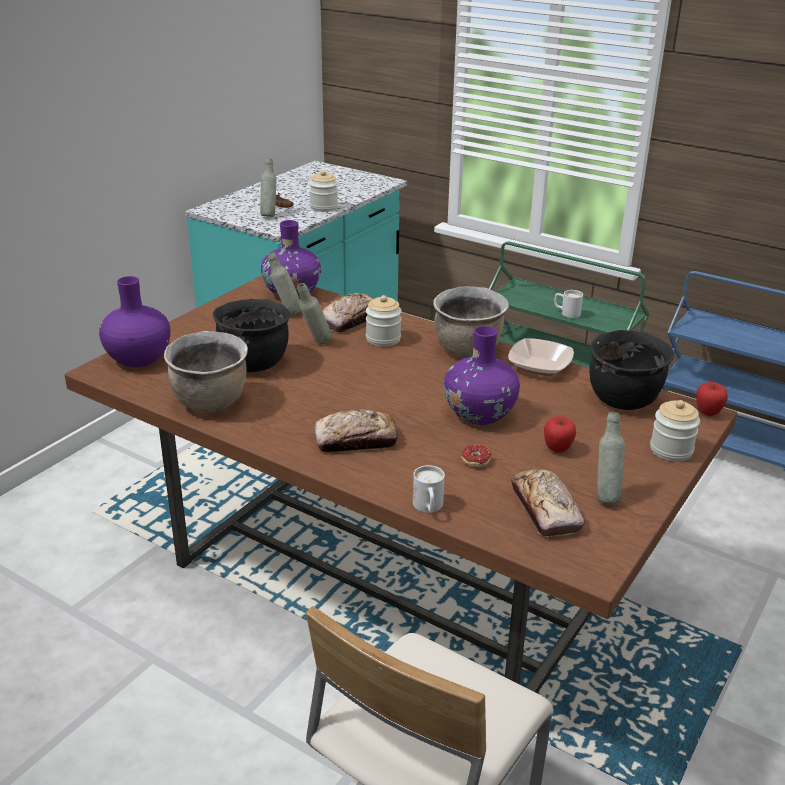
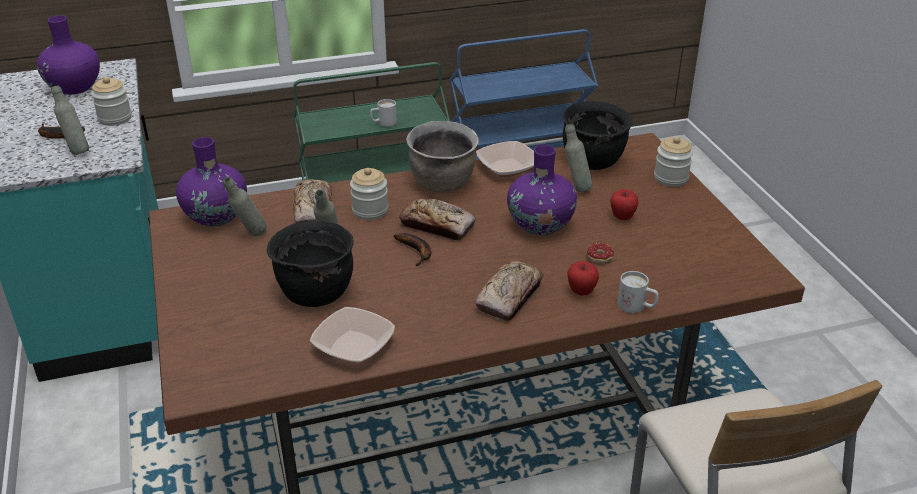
camera: 50 degrees left, 5 degrees up
purple vase [99,276,170,367] -> purple vase moved to [37,15,100,95]
brown cooking pot [164,331,248,413] -> bowl [310,307,395,363]
bread [511,469,585,537] -> bread moved to [399,199,476,241]
grey bottle [597,412,625,503] -> grey bottle moved to [565,124,593,192]
apple [696,382,728,416] -> apple moved to [567,261,599,296]
none -> banana [394,233,431,266]

